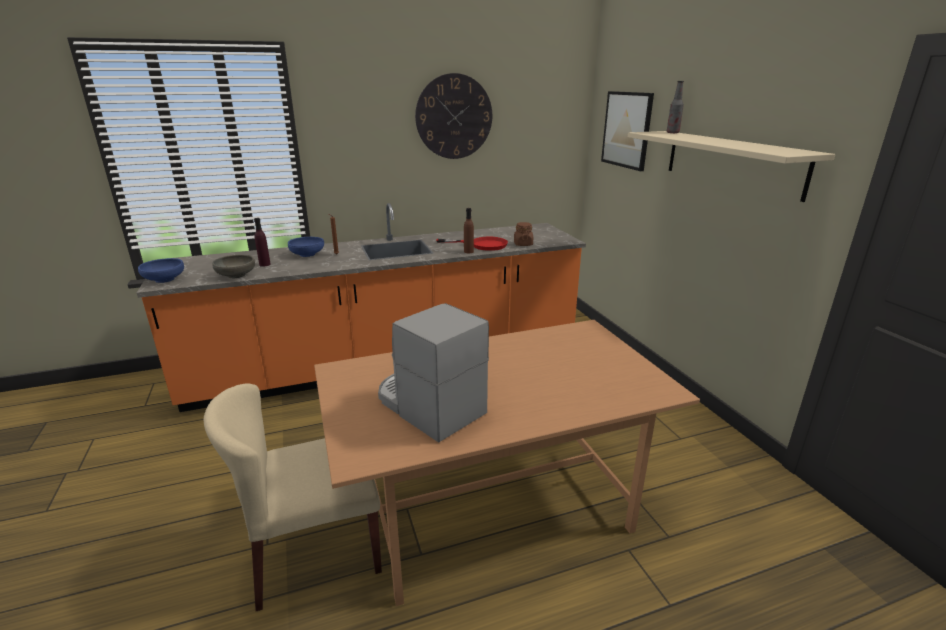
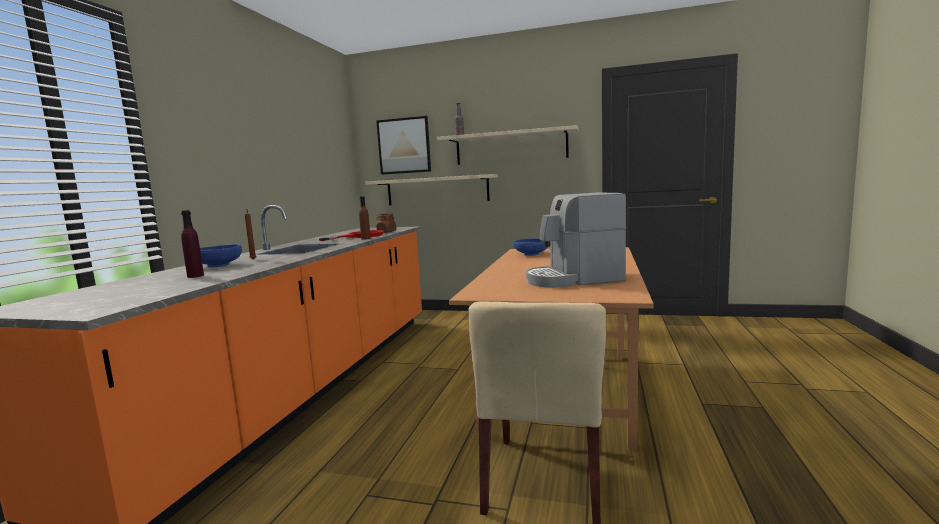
camera: 55 degrees left, 15 degrees down
blue bowl [138,258,184,283] -> blue bowl moved to [514,238,548,256]
grey bowl [212,255,255,278] -> none
wall clock [415,73,492,159] -> none
none -> beige shelf [365,174,498,205]

